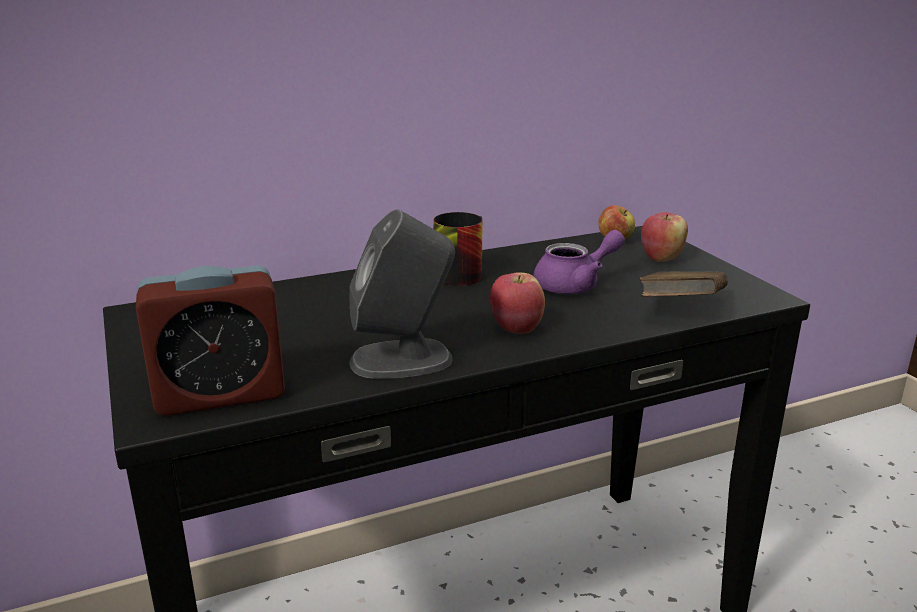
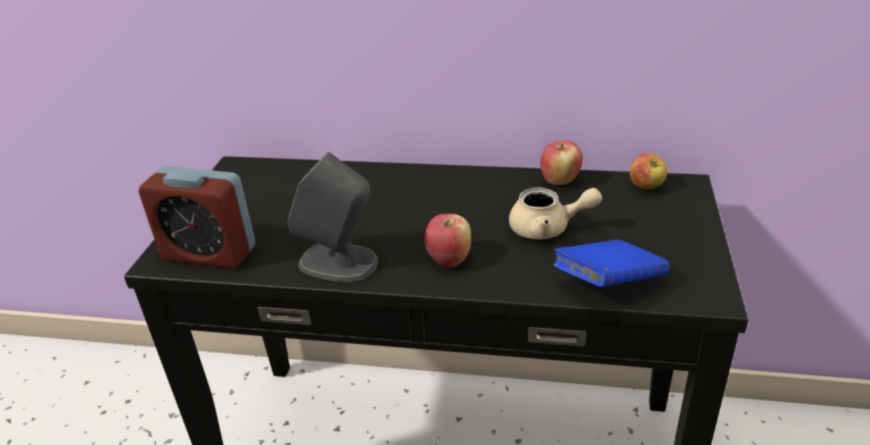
camera: 35 degrees right, 10 degrees up
mug [433,212,483,286] -> none
purple teapot [533,230,625,294] -> beige teapot [509,187,602,239]
brown book [639,272,728,297] -> blue book [553,240,669,287]
apple [641,212,688,262] -> apple moved to [540,140,583,185]

